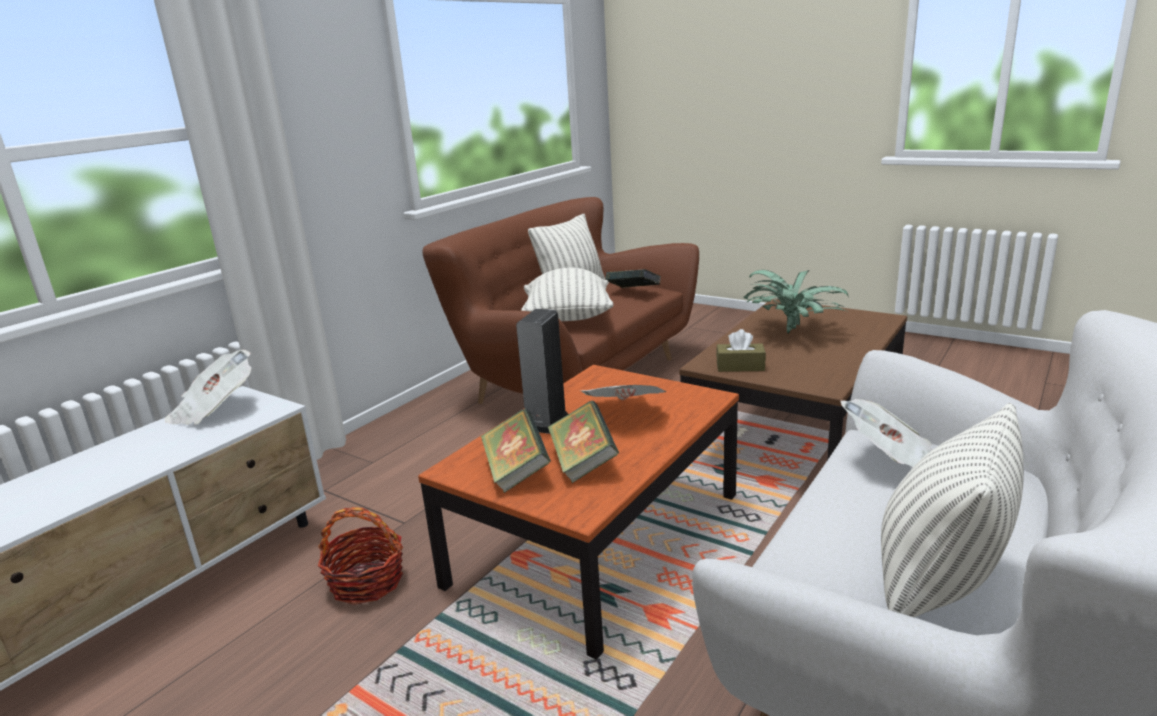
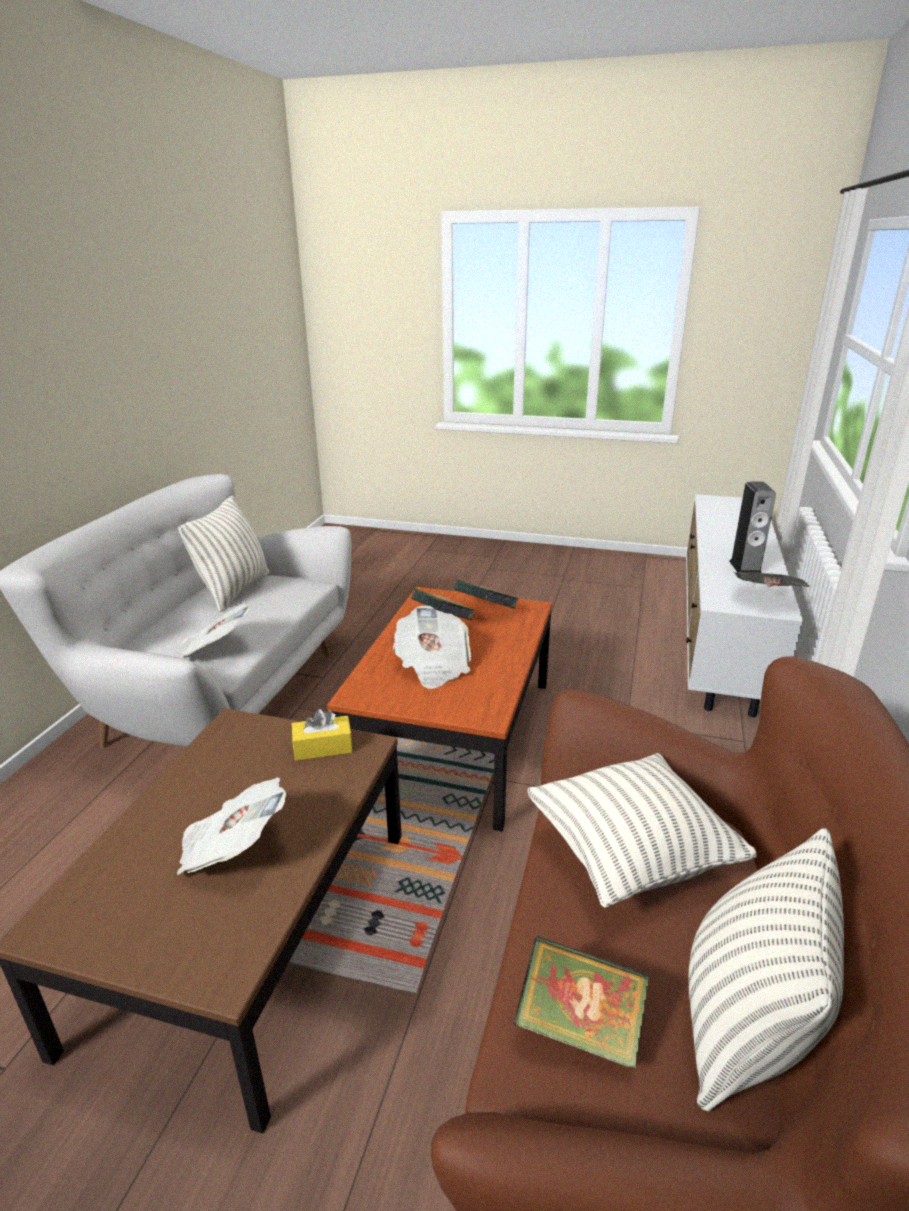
camera: 160 degrees right, 5 degrees up
basket [318,507,403,605] -> none
speaker [516,309,568,434] -> speaker moved to [729,482,776,573]
brown tissue box [716,329,766,372] -> yellow tissue box [292,709,353,761]
potted plant [744,270,849,333] -> newspaper [177,778,286,875]

